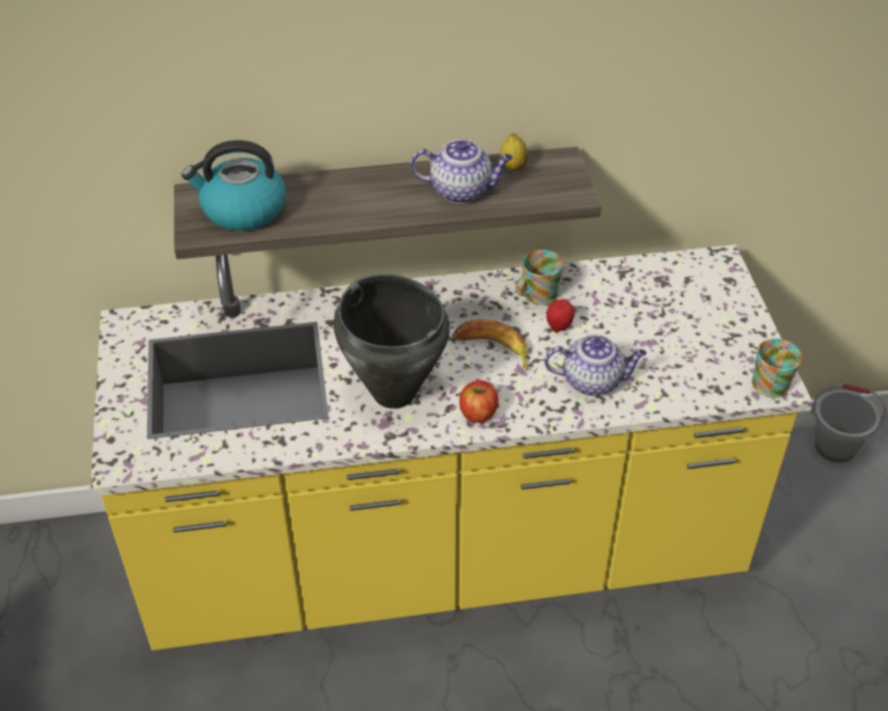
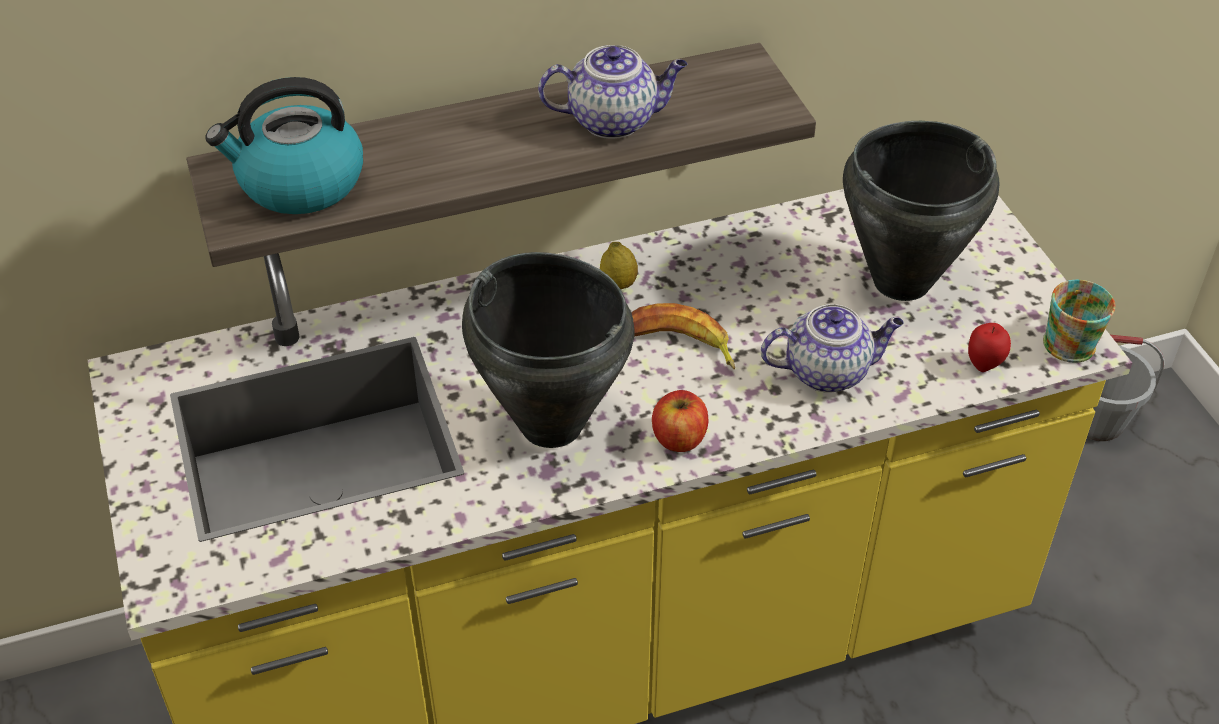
camera: 10 degrees left, 0 degrees up
lemon [500,133,528,170] -> lemon moved to [600,242,638,289]
mug [516,250,563,305] -> none
apple [546,299,575,332] -> apple moved to [968,323,1011,372]
none -> black cooking pot [843,121,999,301]

